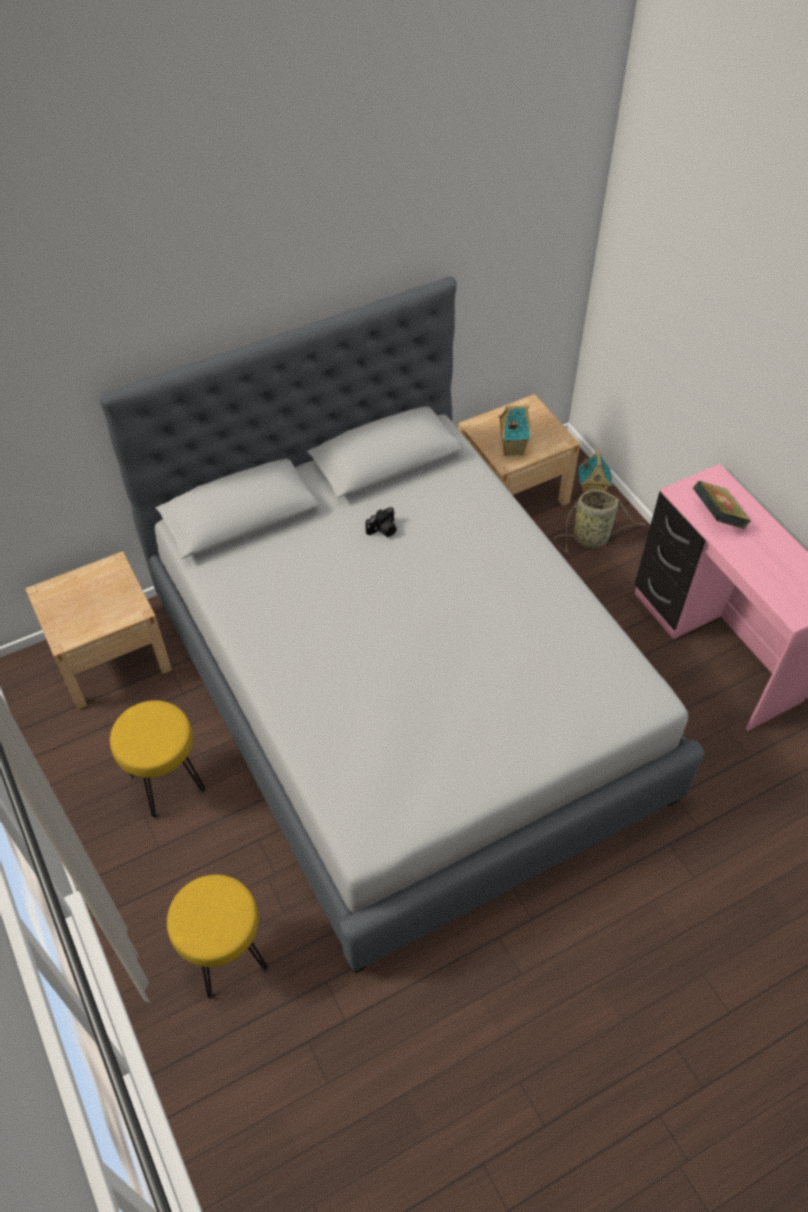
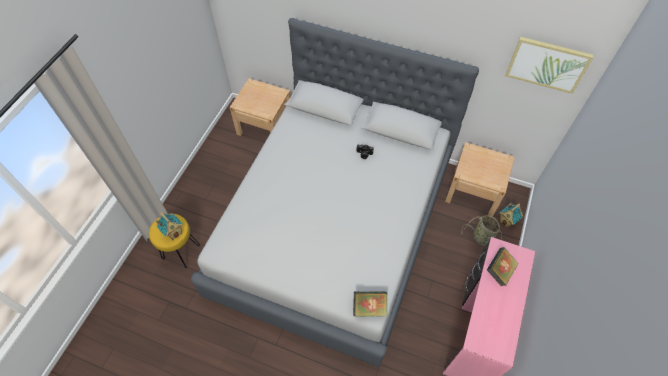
camera: 50 degrees right, 5 degrees up
yellow stool [110,700,206,819] -> none
toy house [499,405,532,456] -> toy house moved to [156,212,182,240]
none -> book [353,292,387,317]
none -> picture [505,37,594,94]

